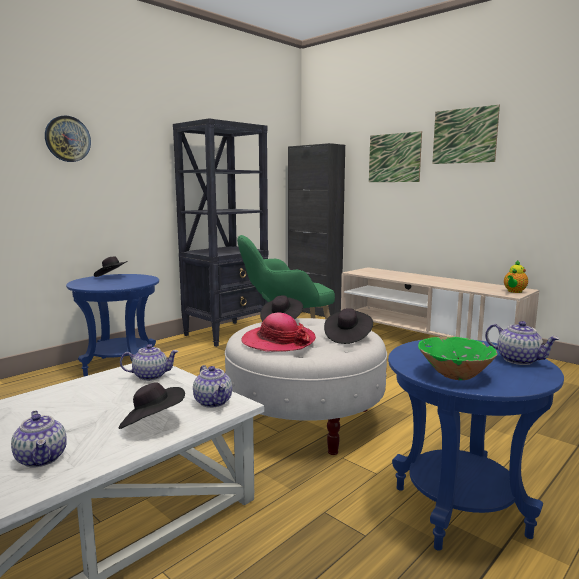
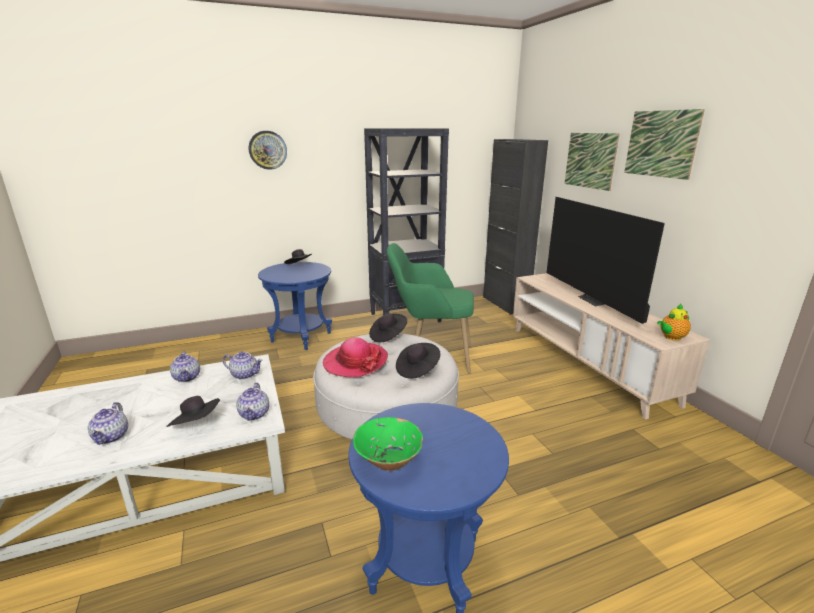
camera: 25 degrees right, 10 degrees up
teapot [485,321,560,365] -> teapot moved to [170,351,200,382]
none -> television [547,197,665,324]

